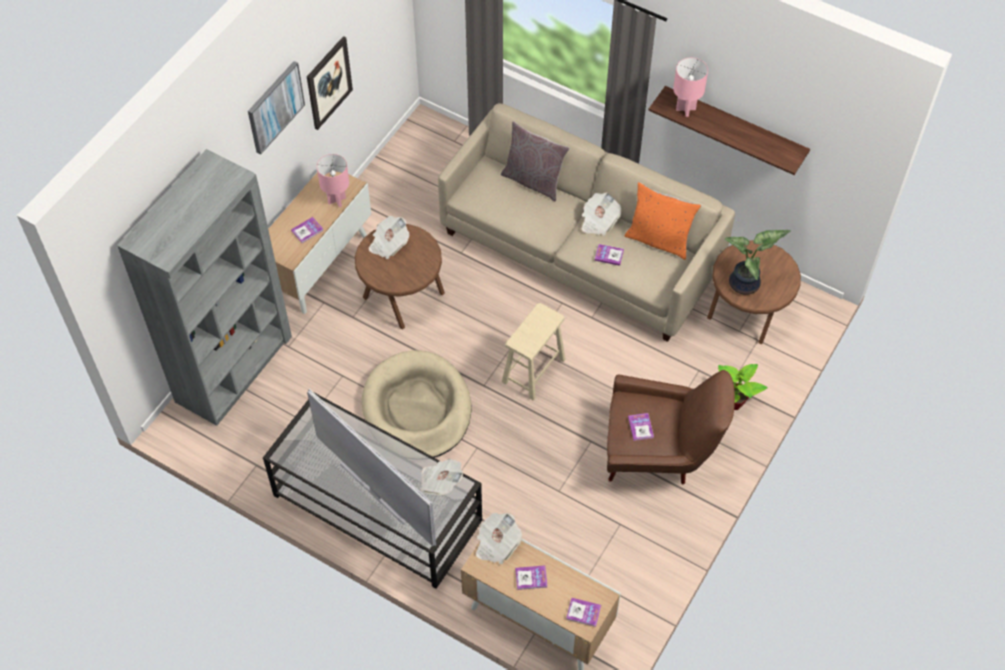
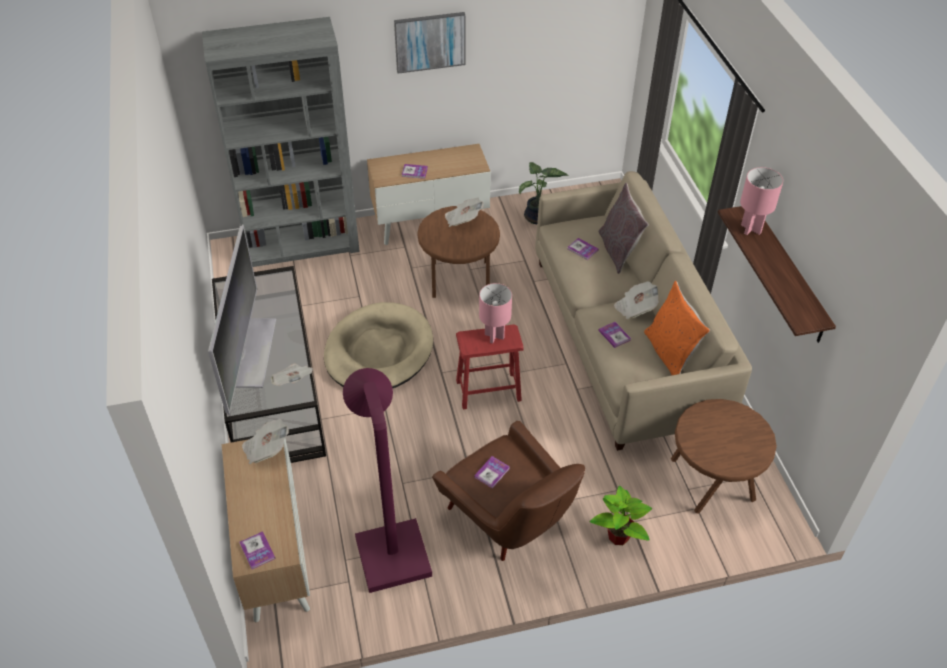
camera: 45 degrees right, 10 degrees down
picture [307,36,353,130] -> none
pink table lamp [317,154,349,207] -> pink table lamp moved to [479,283,512,344]
beige stool [502,303,566,401] -> red stool [456,324,524,410]
book [515,565,547,590] -> book moved to [568,238,598,260]
potted plant [725,230,791,295] -> potted plant moved to [519,162,568,224]
none -> purple floor lamp [343,368,432,593]

